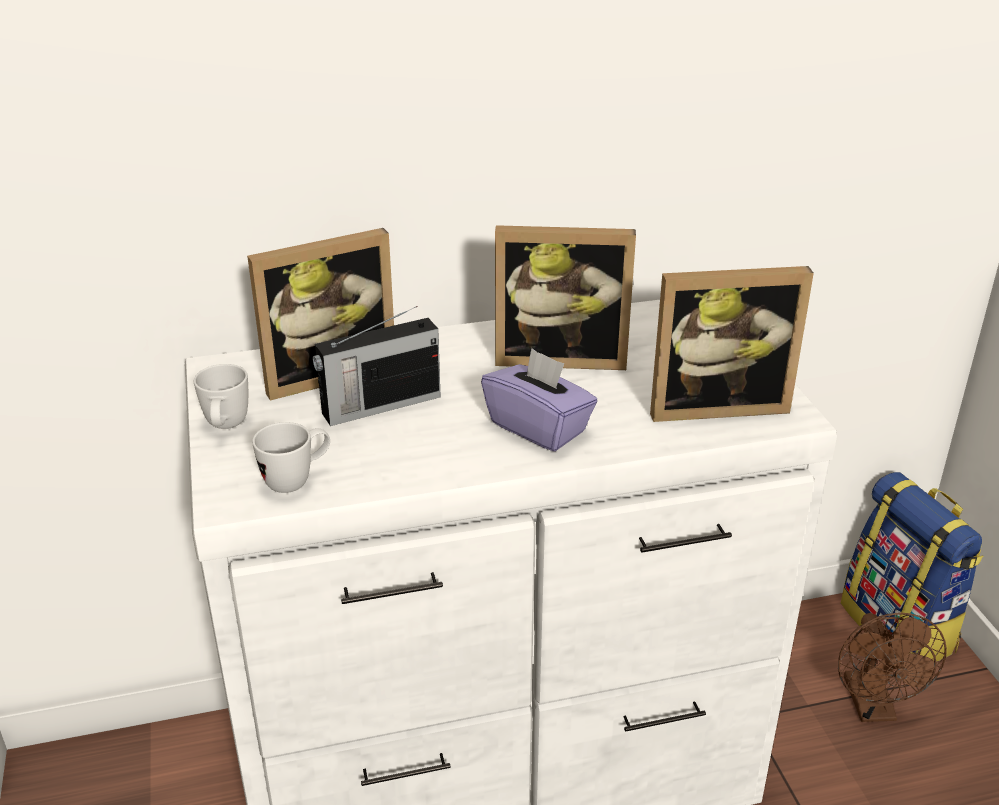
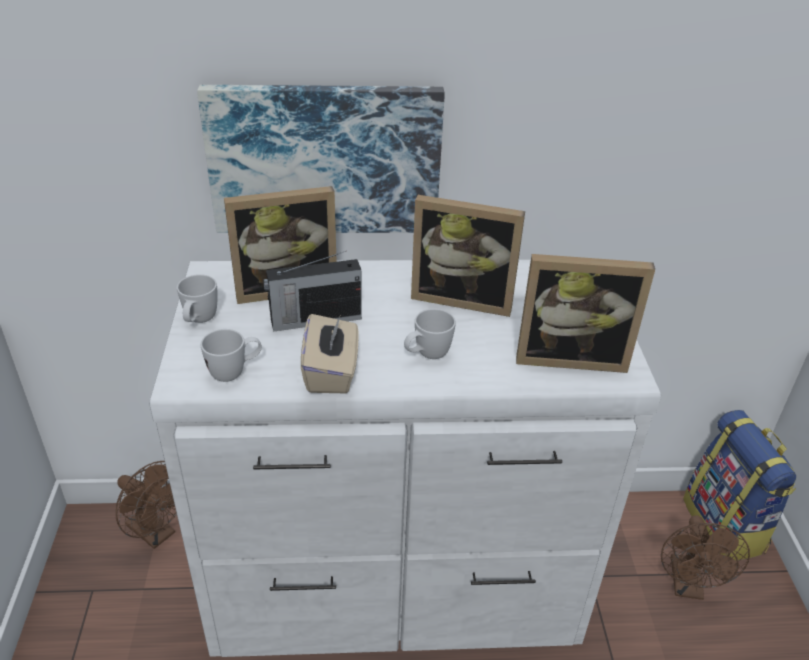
camera: 10 degrees right, 5 degrees up
purple tissue box [481,348,598,452] -> white mug [404,309,456,359]
none -> brown fan [116,461,177,549]
none -> picture [197,85,445,233]
none -> beige tissue box [301,314,358,393]

